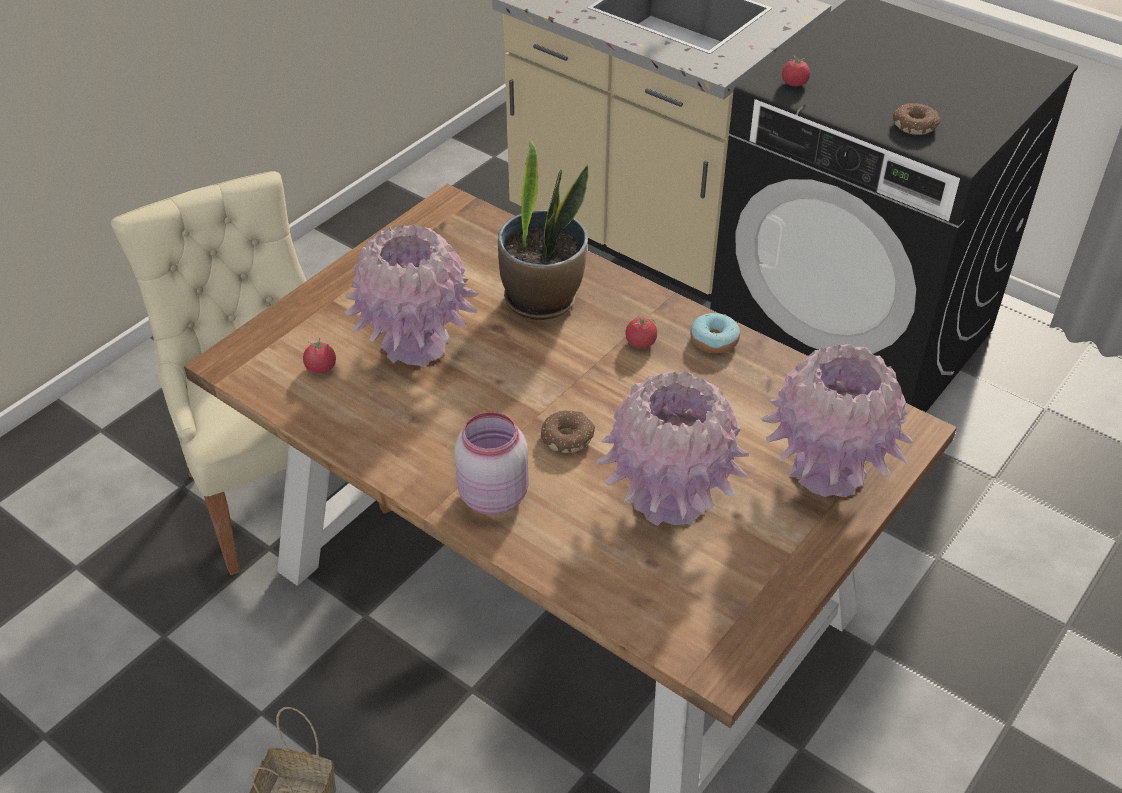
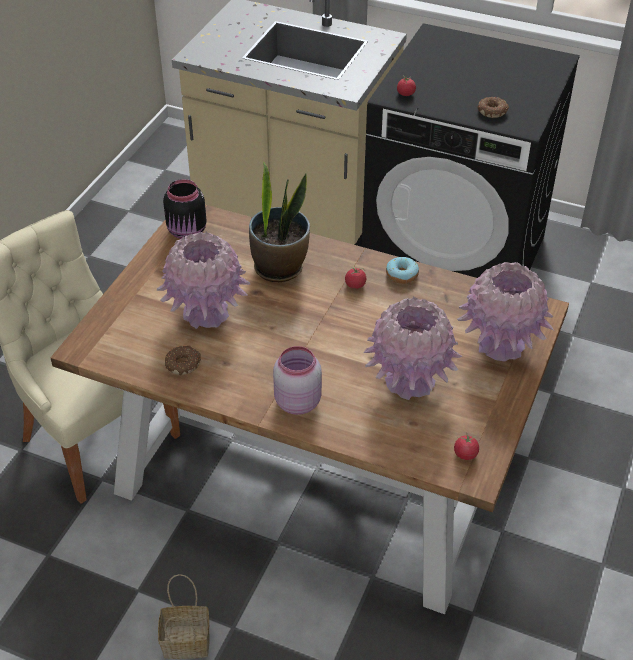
camera: 15 degrees left, 0 degrees up
tomato [303,338,336,374] -> tomato moved to [454,433,479,460]
donut [541,410,595,453] -> donut moved to [165,346,201,375]
none -> black jar [163,179,207,239]

